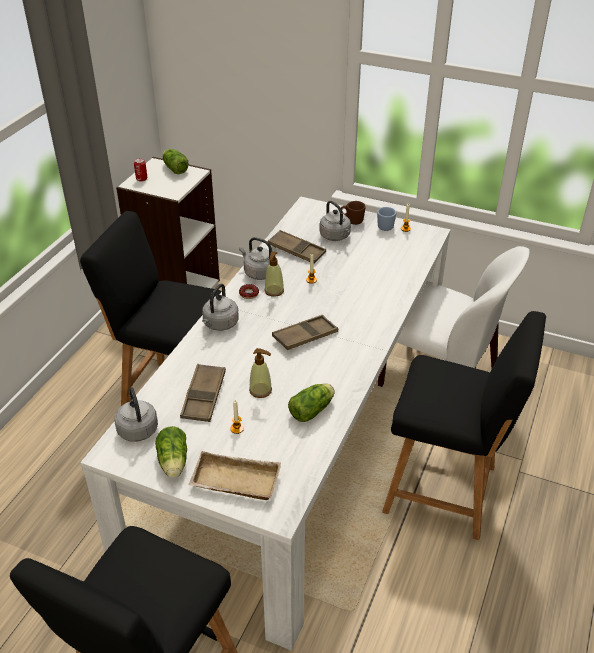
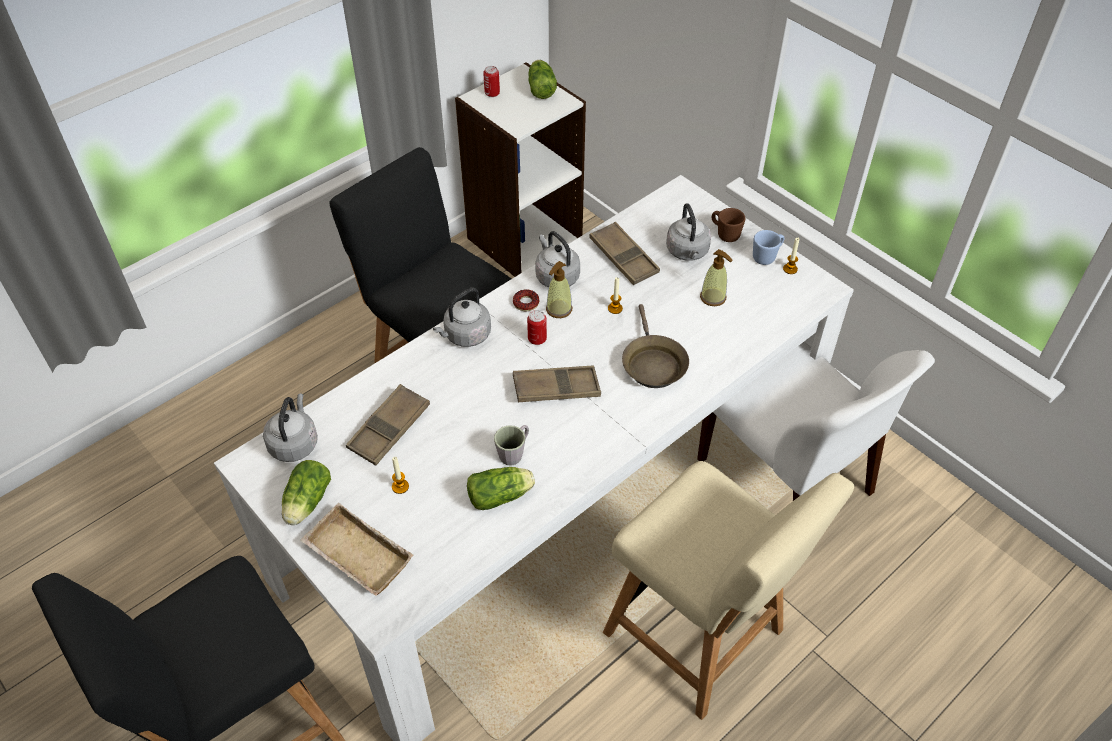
camera: 25 degrees right, 10 degrees up
soap dispenser [249,348,272,398] -> soap dispenser moved to [700,249,733,306]
black chair [382,311,546,540] -> beige chair [603,461,854,720]
none -> grey mug [494,425,529,466]
none -> can [527,310,547,345]
none -> brown frying pan [622,304,689,388]

